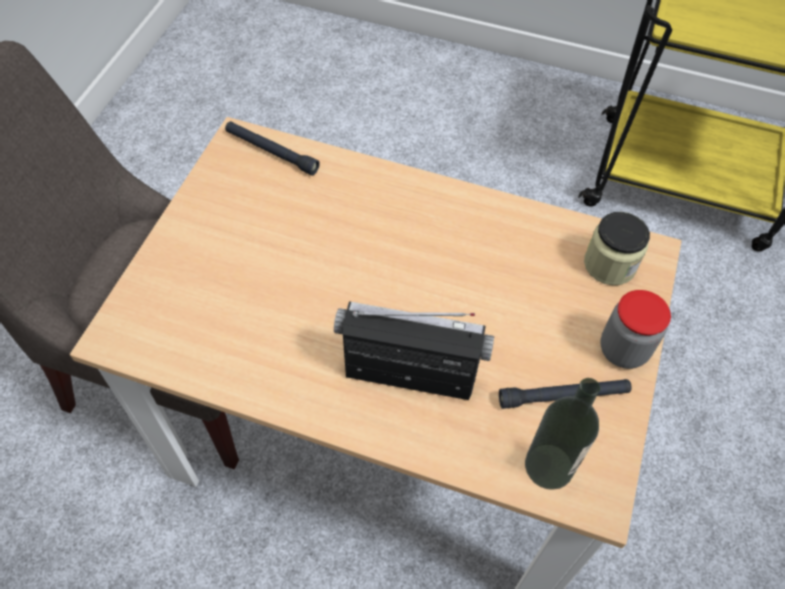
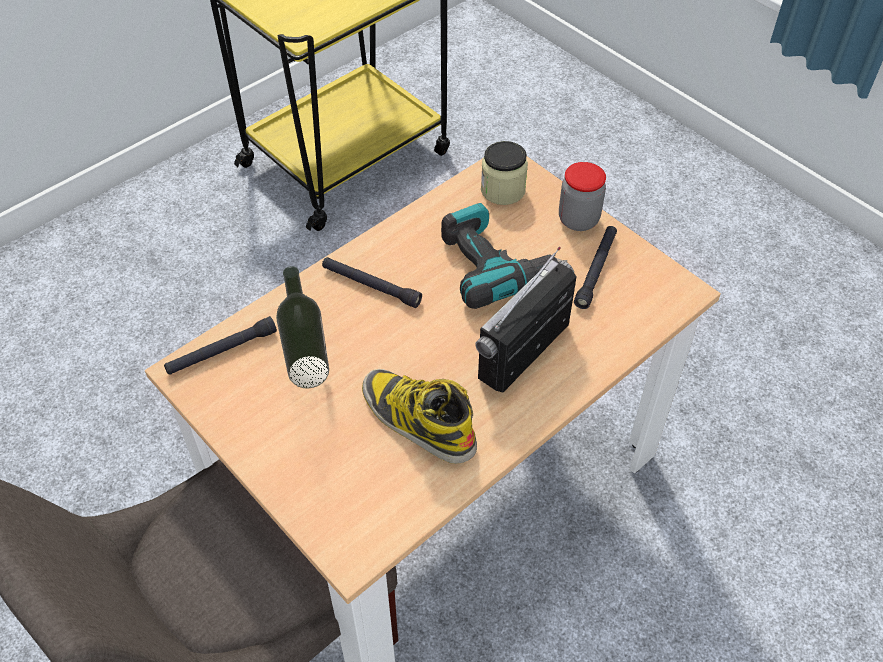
camera: 60 degrees left, 5 degrees down
bottle [525,378,600,490] -> bottle moved to [276,266,329,388]
none -> black flashlight [322,257,422,308]
none -> boot [362,369,477,464]
none -> power drill [441,203,567,309]

